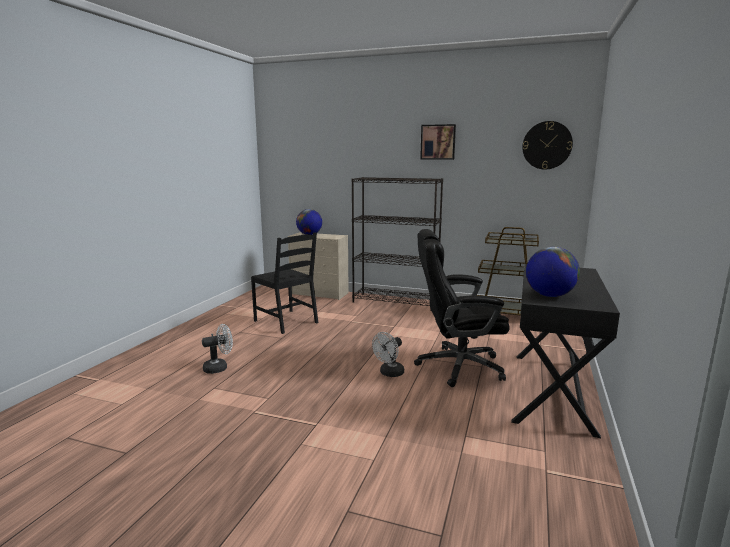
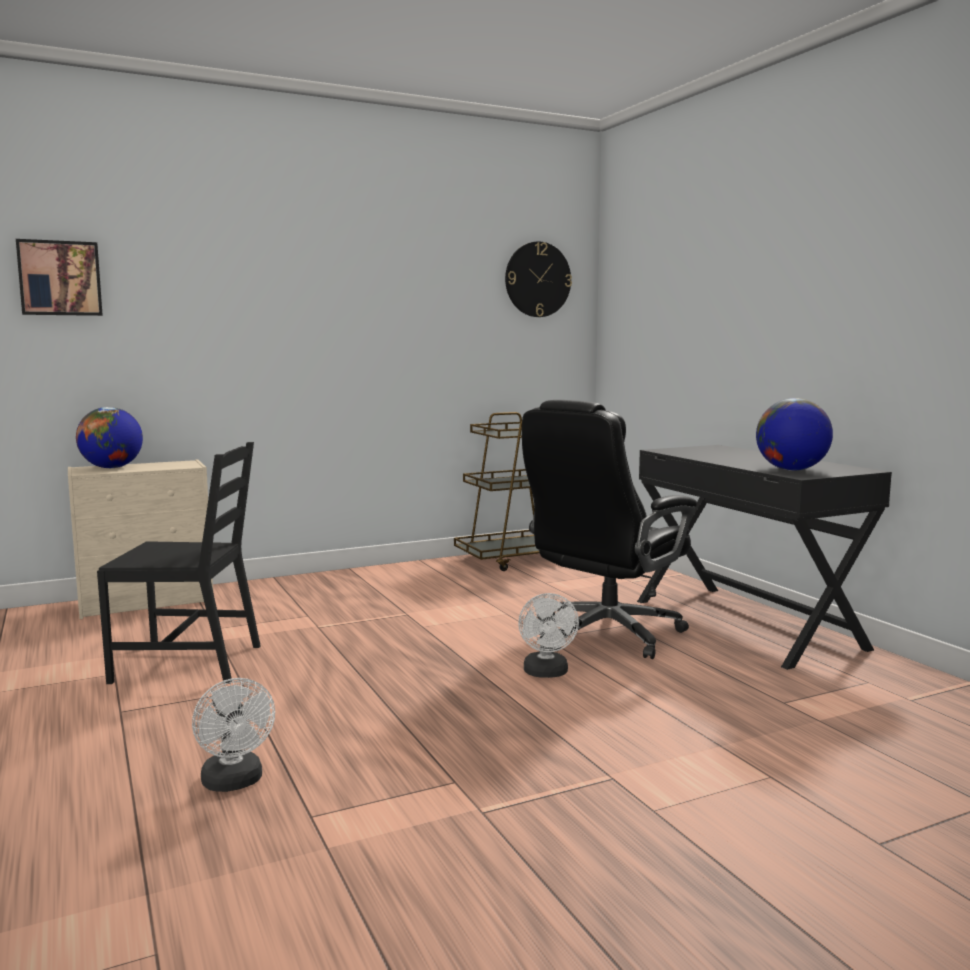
camera: 45 degrees left, 5 degrees down
white fan [202,324,233,374] -> white fan turned 135 degrees clockwise [192,678,275,792]
black bookcase [351,177,443,311] -> none
picture [420,124,456,160] -> picture moved to [16,239,103,316]

